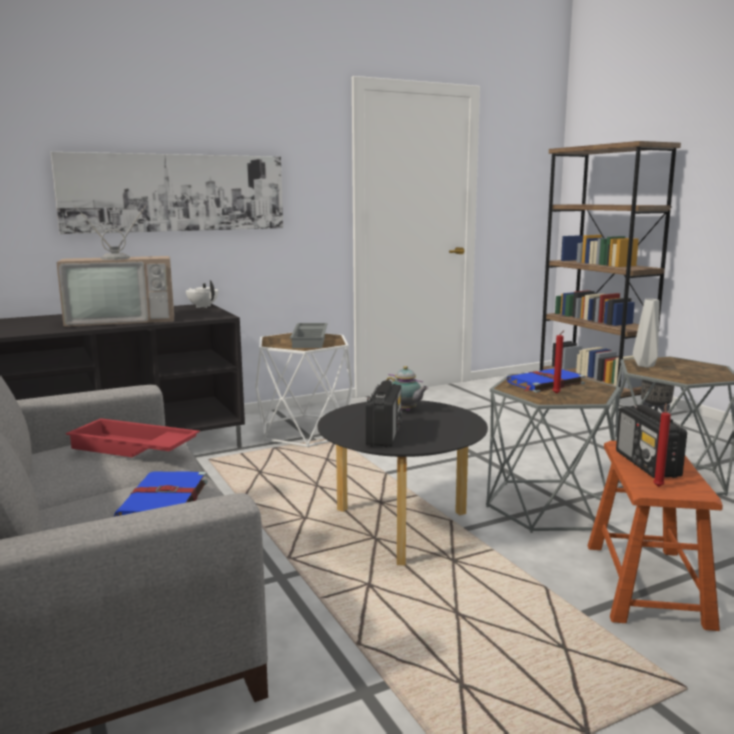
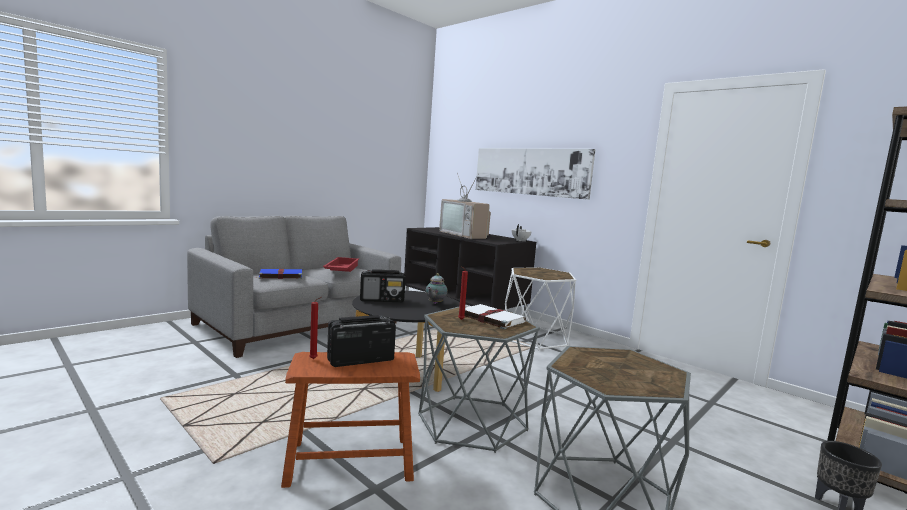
camera: 70 degrees right, 5 degrees down
grey tray [290,323,328,348] -> none
blue book [507,369,585,393] -> white book [464,304,526,329]
grey vase [633,299,660,368] -> none

